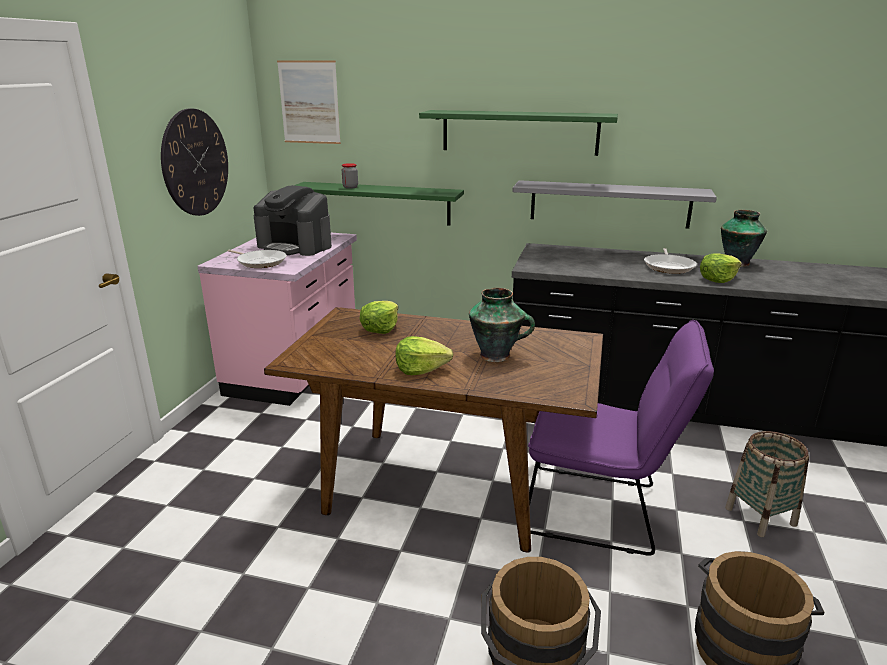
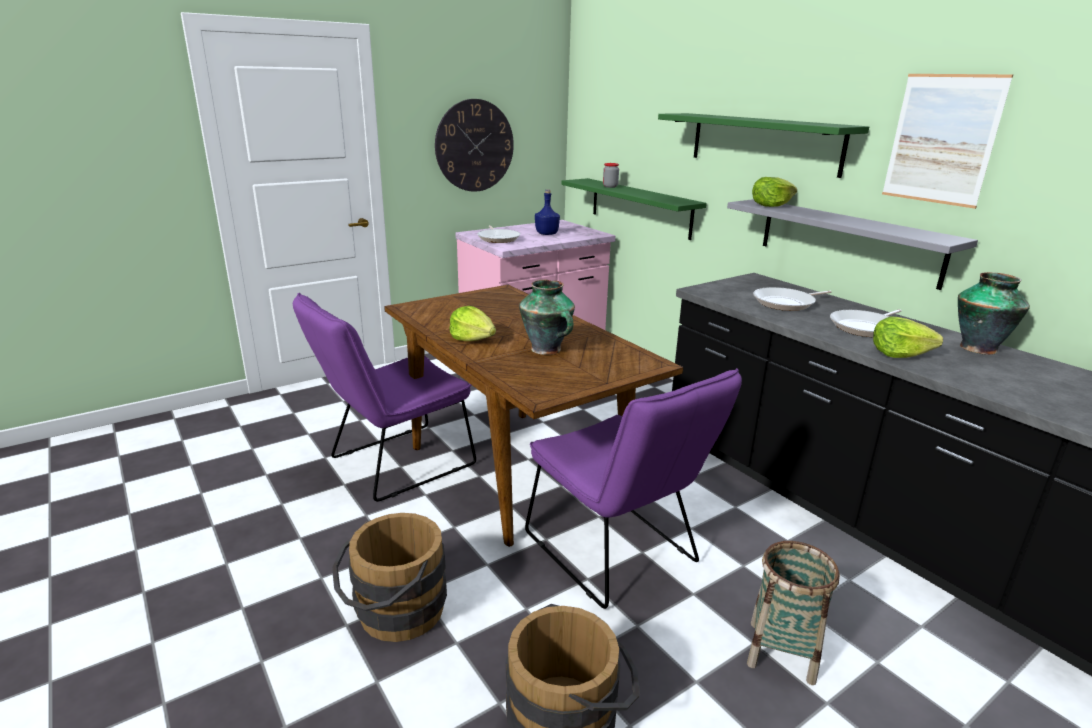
camera: 40 degrees right, 0 degrees up
coffee machine [254,185,332,256] -> blue bottle [535,189,560,235]
picture [277,61,341,144] -> picture moved to [882,74,1013,209]
lettuce [360,301,398,334] -> lettuce moved to [752,177,797,207]
none -> purple chair [293,293,476,502]
none -> frying pan [753,287,831,311]

